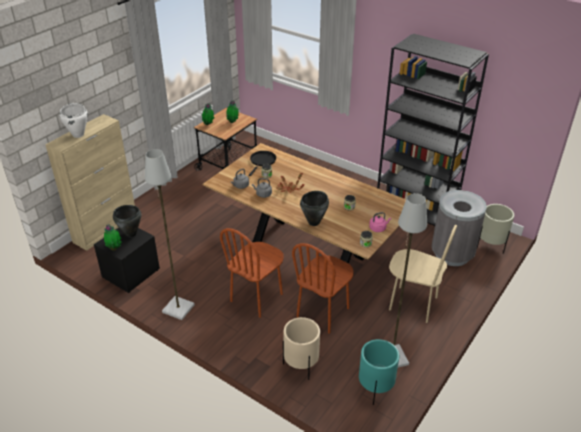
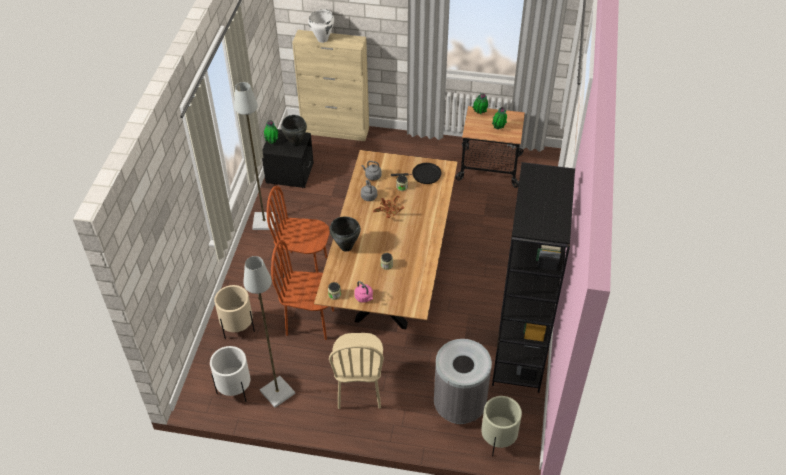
camera: 65 degrees right, 10 degrees up
turquoise planter [359,339,399,405] -> white planter [210,346,250,402]

